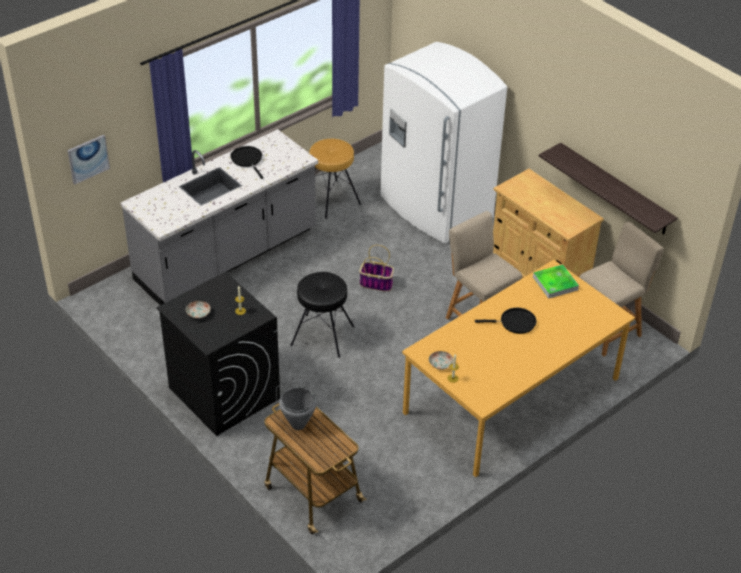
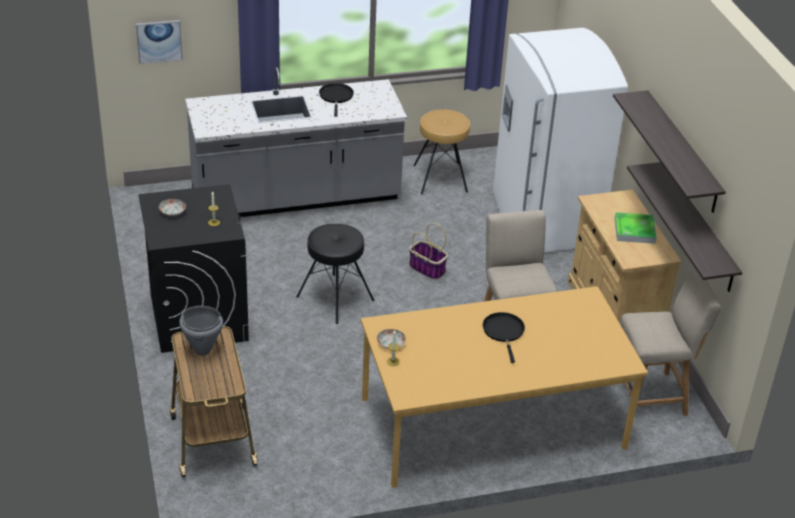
camera: 25 degrees right, 5 degrees down
black frying pan [475,308,537,334] -> black frying pan turned 120 degrees counterclockwise [483,312,525,363]
tray [533,265,579,299] -> tray moved to [614,212,657,244]
none -> shelf [613,90,726,213]

